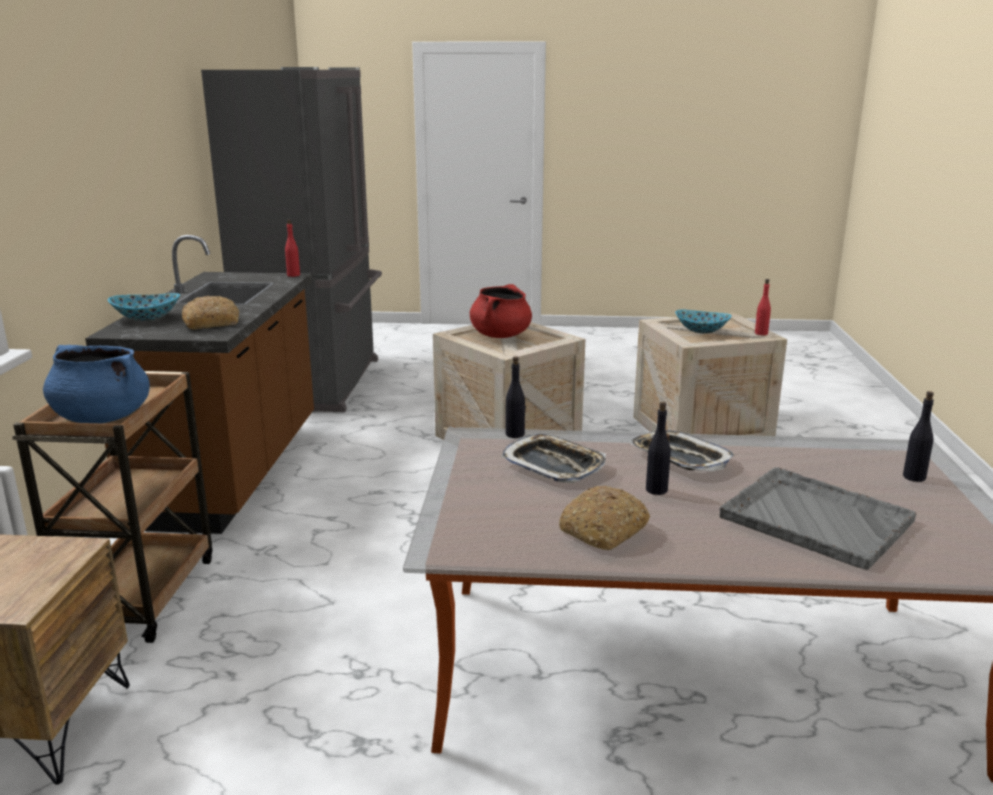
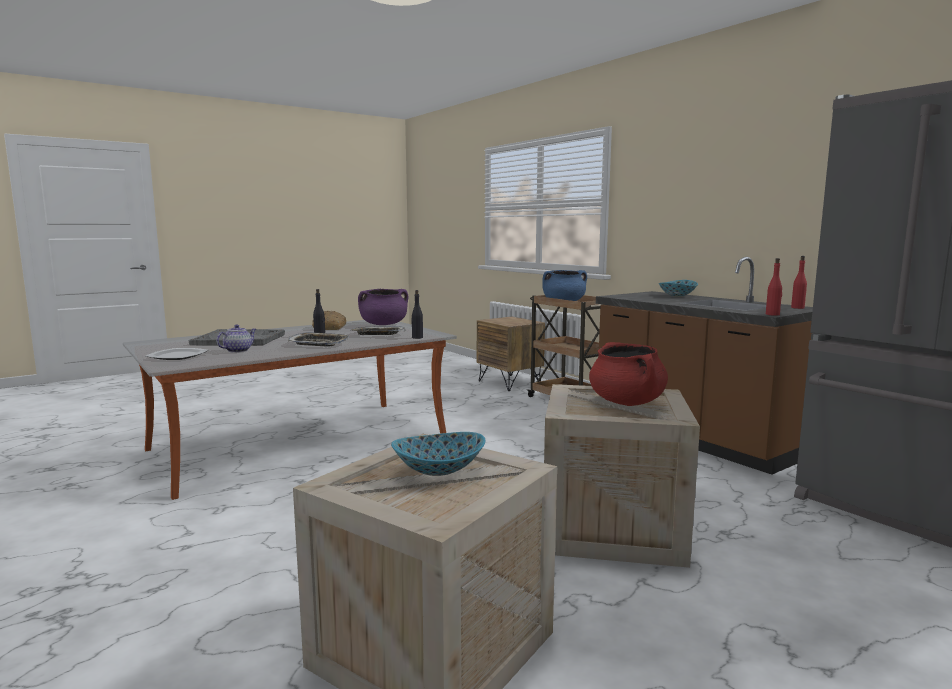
camera: 140 degrees right, 10 degrees down
bread [182,296,240,330] -> none
red bottle [755,279,771,335] -> red bottle moved to [791,256,807,309]
black bottle [903,391,934,482] -> plate [145,348,208,360]
none -> teapot [216,324,256,353]
none -> purple cooking pot [358,289,408,325]

